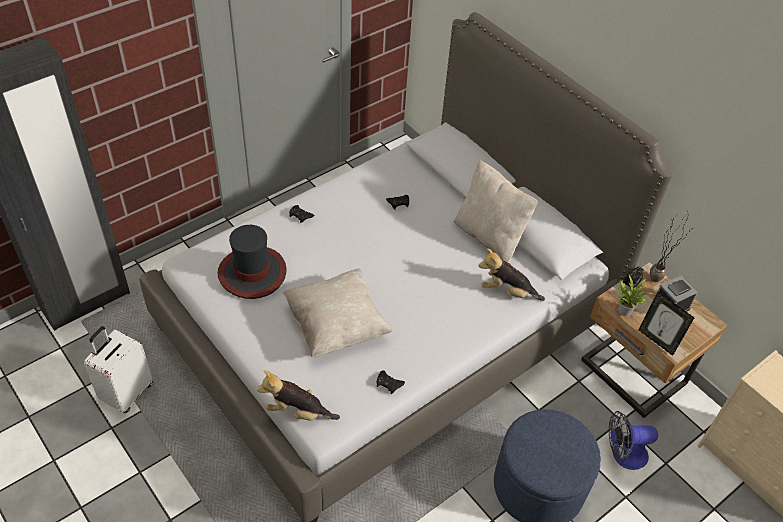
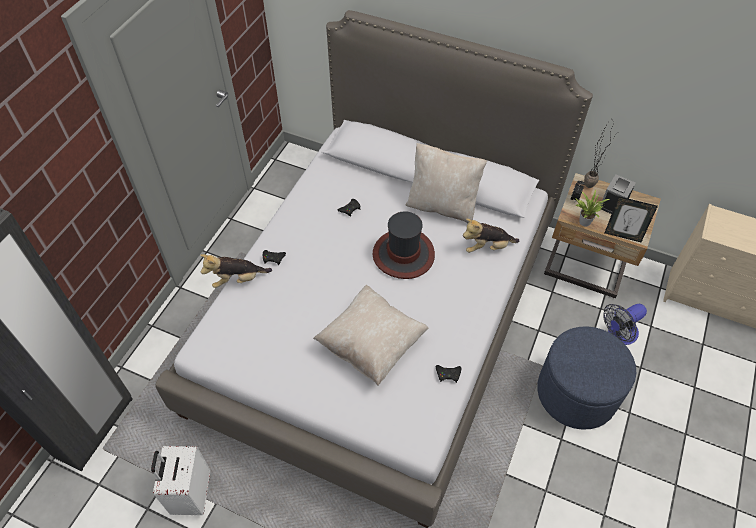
camera: 25 degrees left, 5 degrees up
hat [217,225,286,299] -> hat moved to [373,211,435,279]
plush toy [257,370,340,420] -> plush toy moved to [200,254,272,288]

